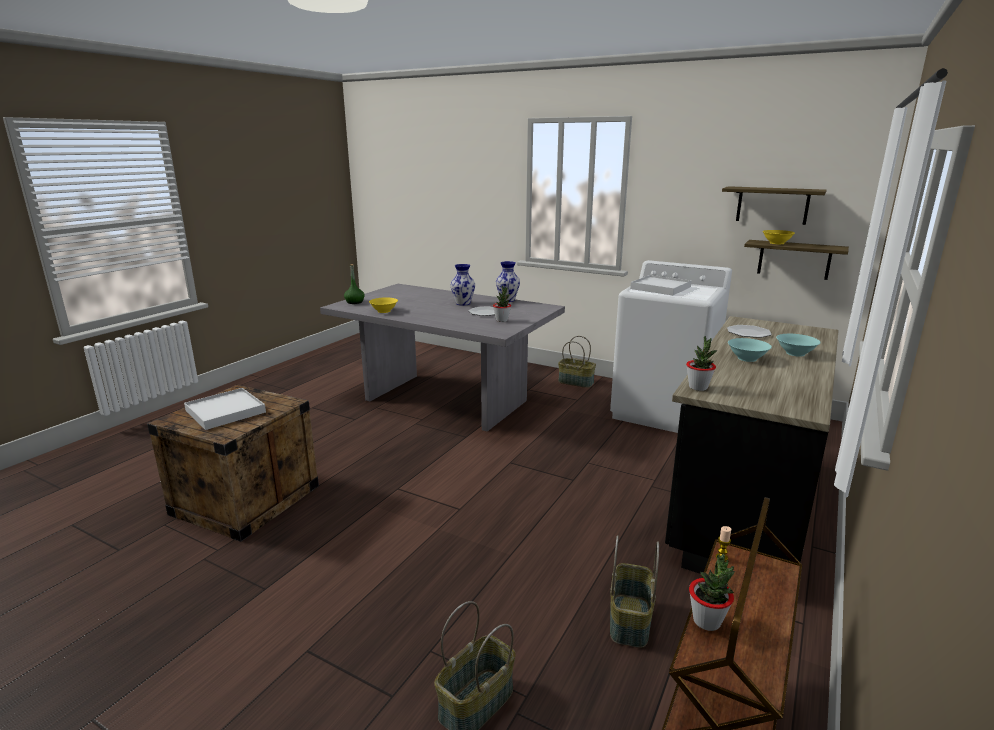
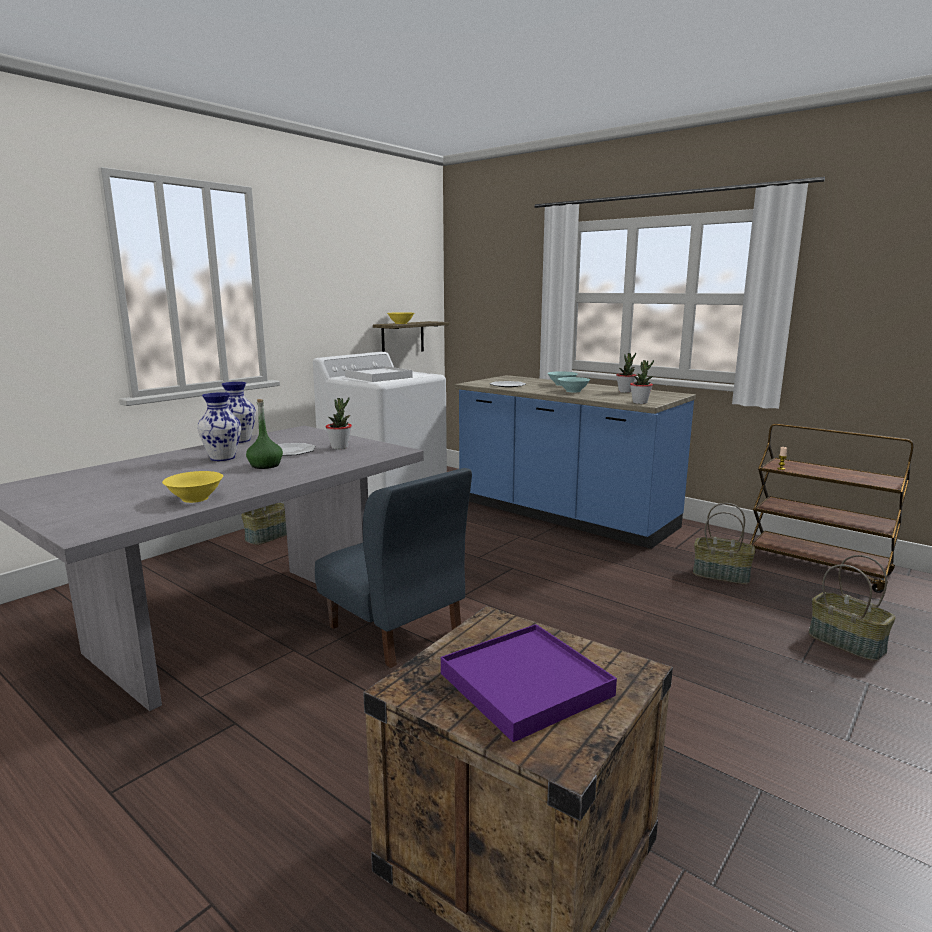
camera: 80 degrees left, 5 degrees down
white tray [184,388,266,430] -> purple tray [441,624,617,742]
green bottle [344,264,365,304] -> green bottle moved to [246,399,283,469]
black counter [665,316,839,574] -> blue counter [455,375,696,549]
potted plant [689,554,735,631] -> potted plant moved to [616,353,637,393]
shelf [722,186,826,225] -> none
none -> blue chair [315,468,472,668]

